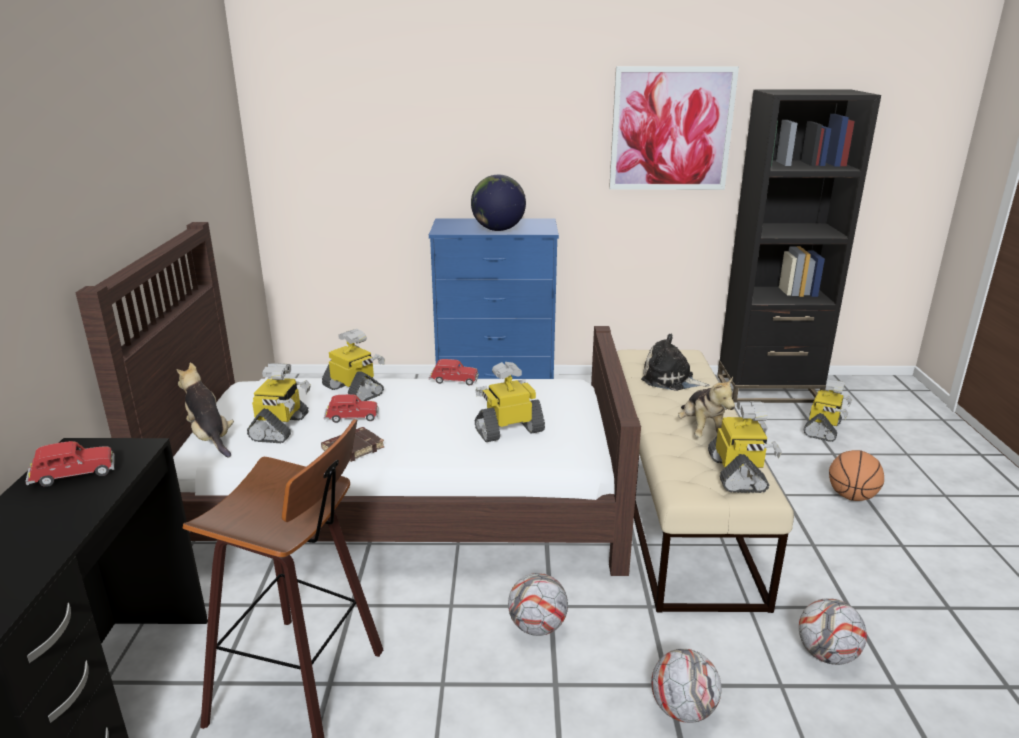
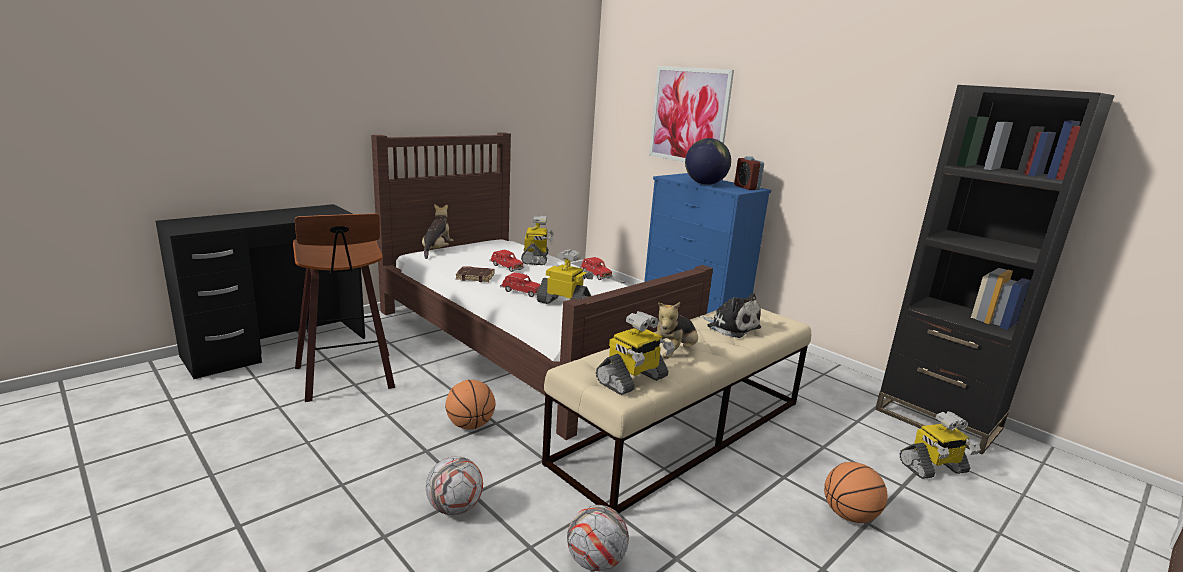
camera: 45 degrees right, 5 degrees down
red toy car [25,441,115,487] -> red toy car moved to [500,272,541,297]
toy robot [247,363,311,443] -> none
football [508,573,568,636] -> basketball [445,380,496,429]
picture [609,66,739,190] -> picture moved to [649,66,734,162]
plush toy [641,334,710,391] -> plush toy turned 150 degrees clockwise [699,293,761,338]
none -> alarm clock [734,156,764,190]

